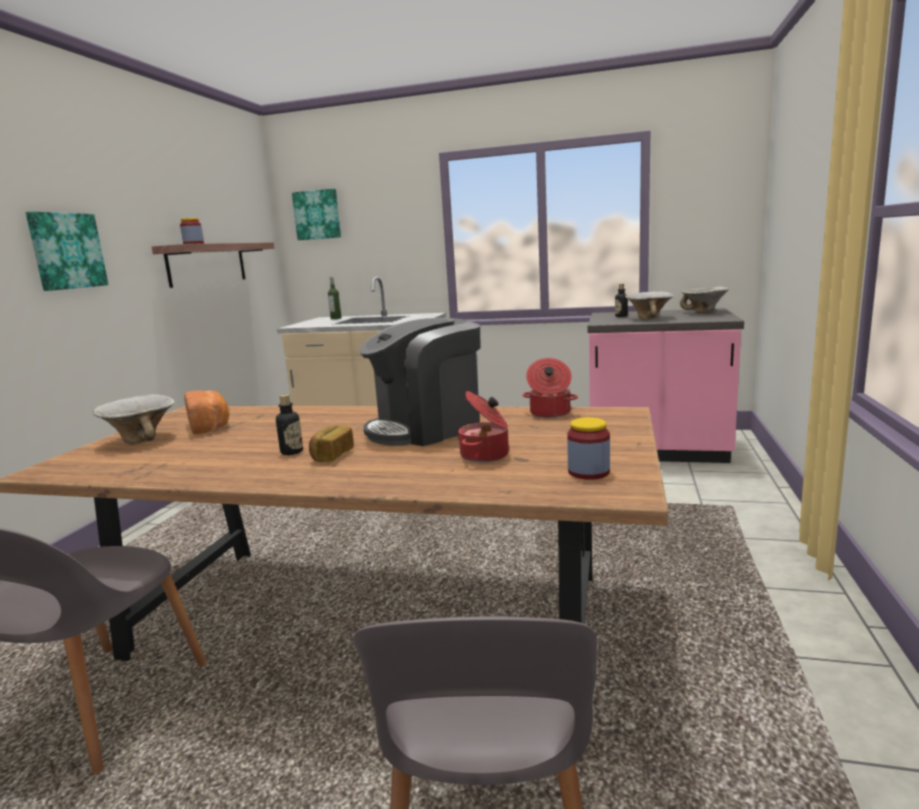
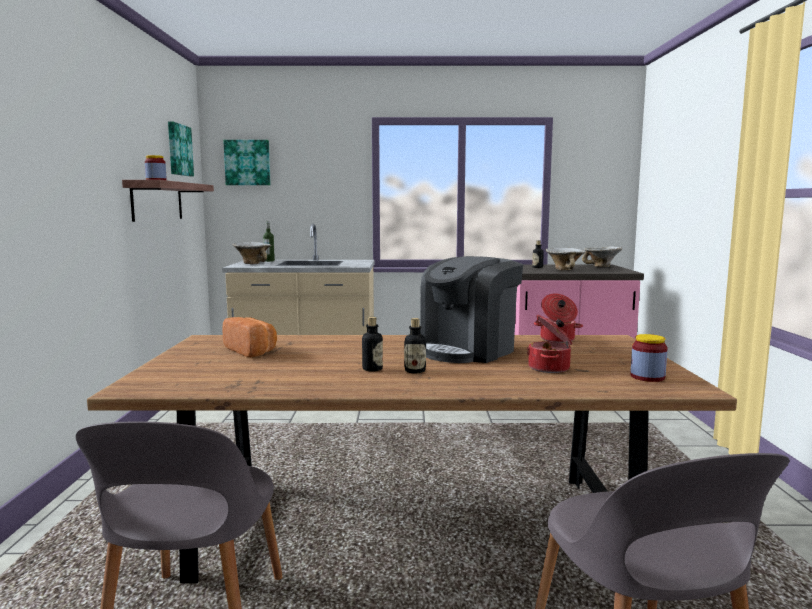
camera: 15 degrees left, 5 degrees down
picture [26,211,109,291] -> picture moved to [168,121,194,176]
bowl [93,394,175,445] -> bowl moved to [232,242,272,264]
bread [309,425,354,462] -> bottle [404,318,426,373]

